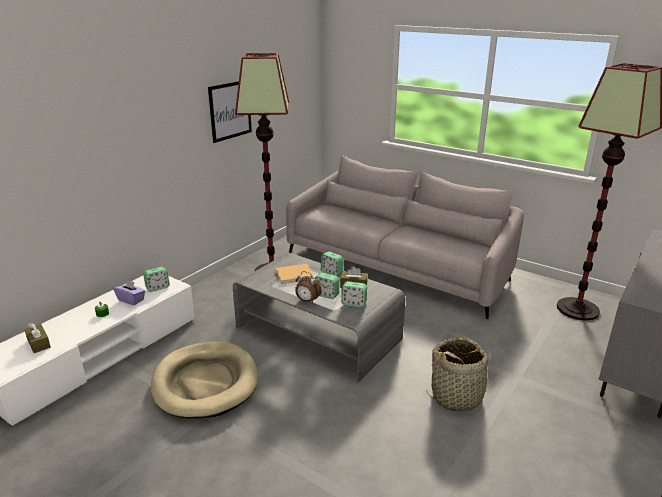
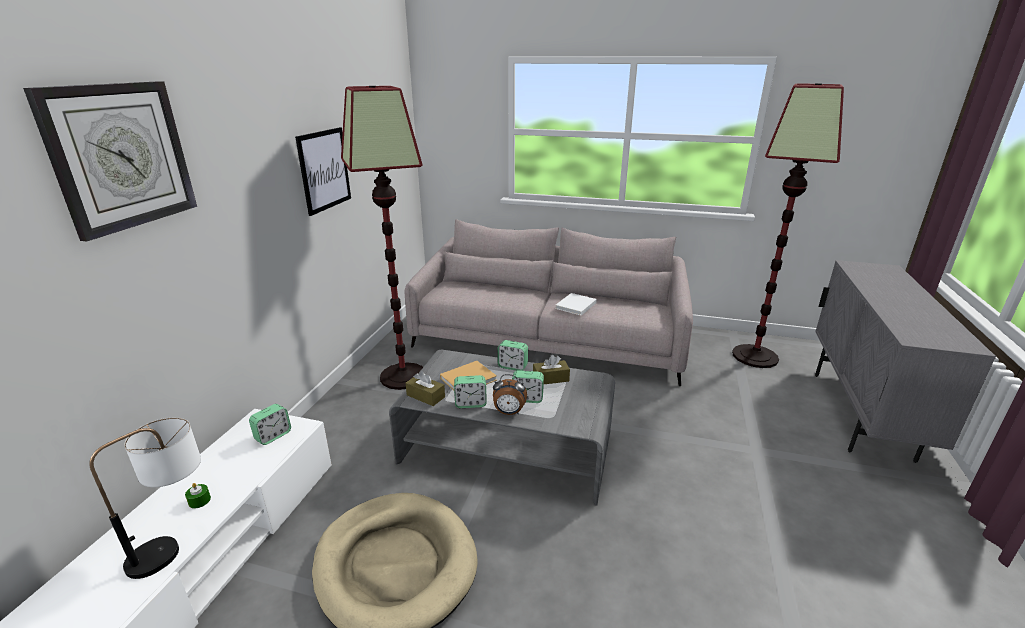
camera: 20 degrees left, 0 degrees up
brown tissue box [24,323,51,353] -> brown tissue box moved to [405,371,445,406]
purple tissue box [113,279,145,305] -> none
alarm clock [341,281,367,307] -> alarm clock moved to [454,375,487,408]
basket [426,336,497,411] -> none
none -> wall clock [23,81,197,242]
none -> table lamp [89,417,201,579]
none -> white book [555,293,597,316]

